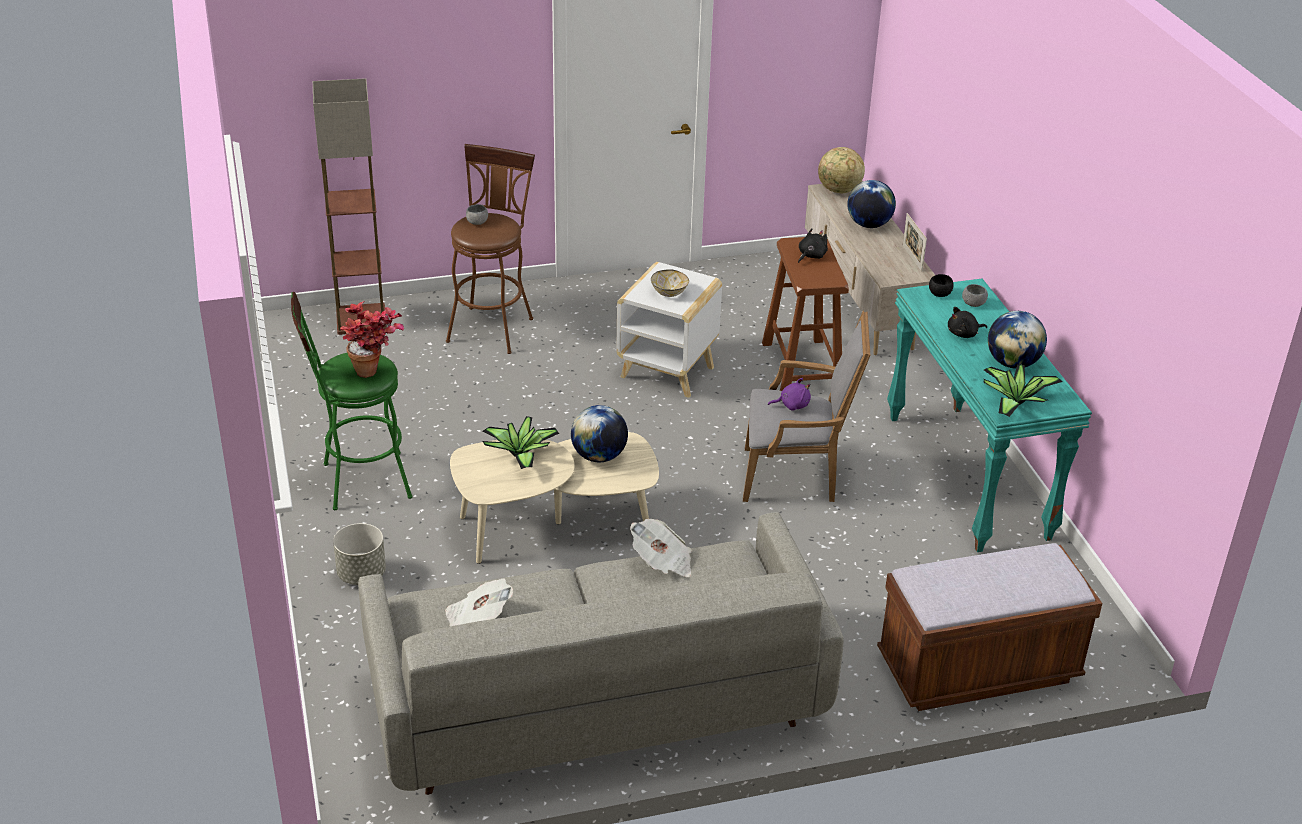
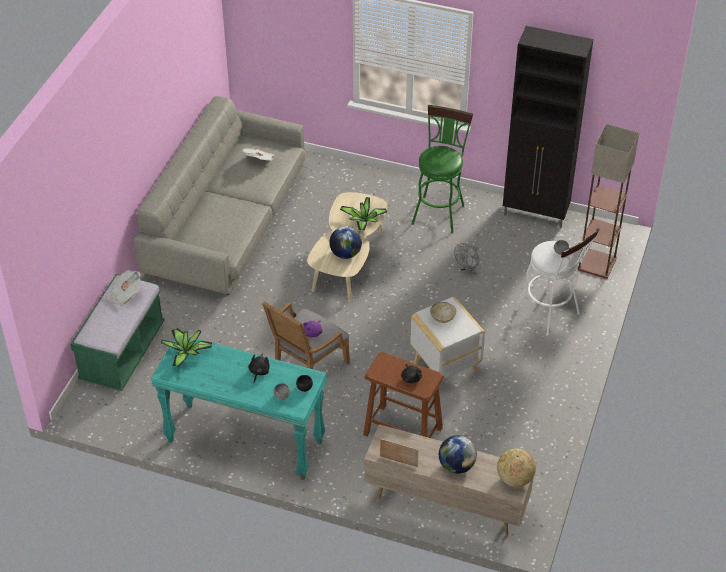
camera: 125 degrees right, 10 degrees up
grey planter [333,523,386,585] -> none
potted plant [340,301,404,378] -> none
brown stool [446,144,535,354] -> white stool [515,228,600,336]
newspaper [630,519,691,577] -> newspaper moved to [107,270,142,306]
brown bench [877,543,1102,711] -> green bench [70,274,165,391]
globe [988,311,1047,369] -> none
none -> grey fan [454,243,479,275]
none -> black cabinet [503,26,593,228]

